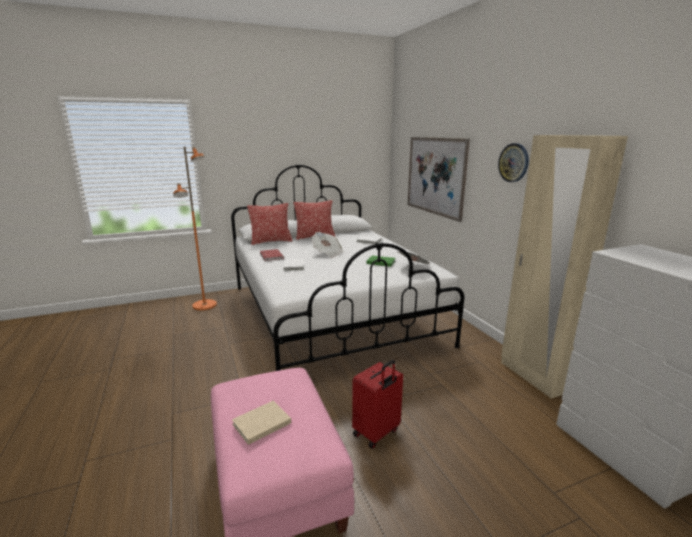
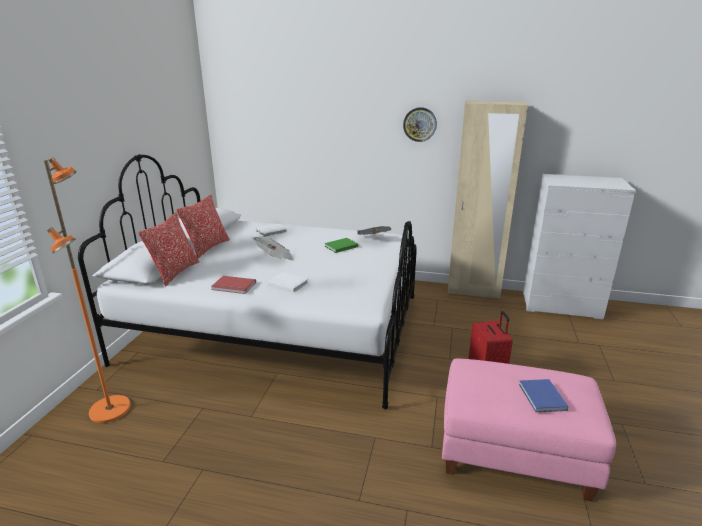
camera: 55 degrees left, 5 degrees up
beige book [232,400,291,445] -> blue book [519,379,568,412]
picture [407,137,470,222] -> none

